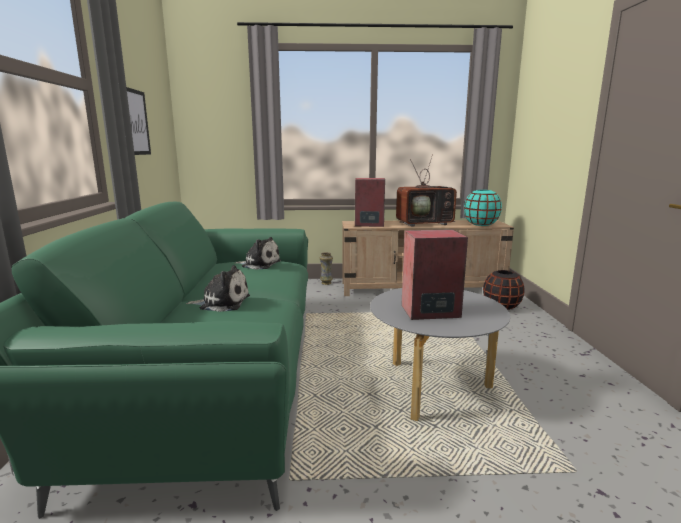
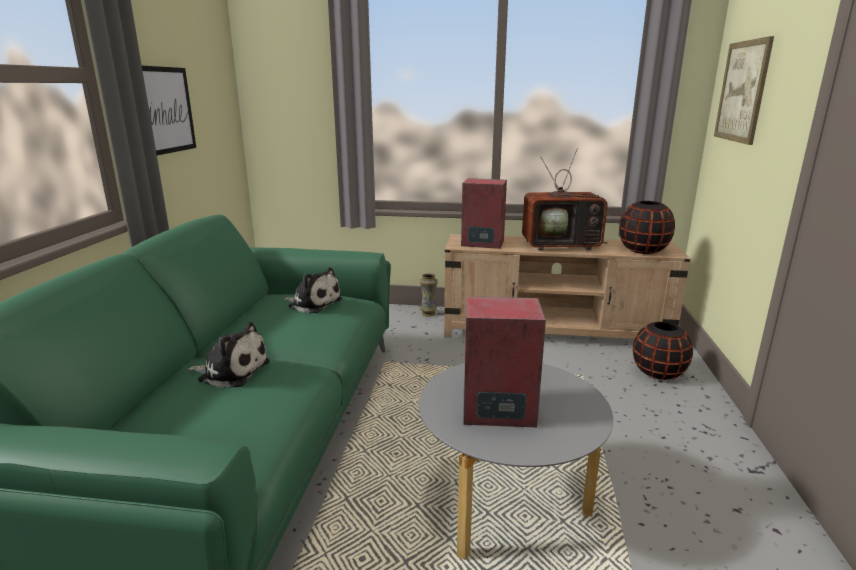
camera: 10 degrees right, 5 degrees up
turquoise vase [464,190,502,226] -> black vase [619,201,675,254]
none -> picture [714,36,774,145]

